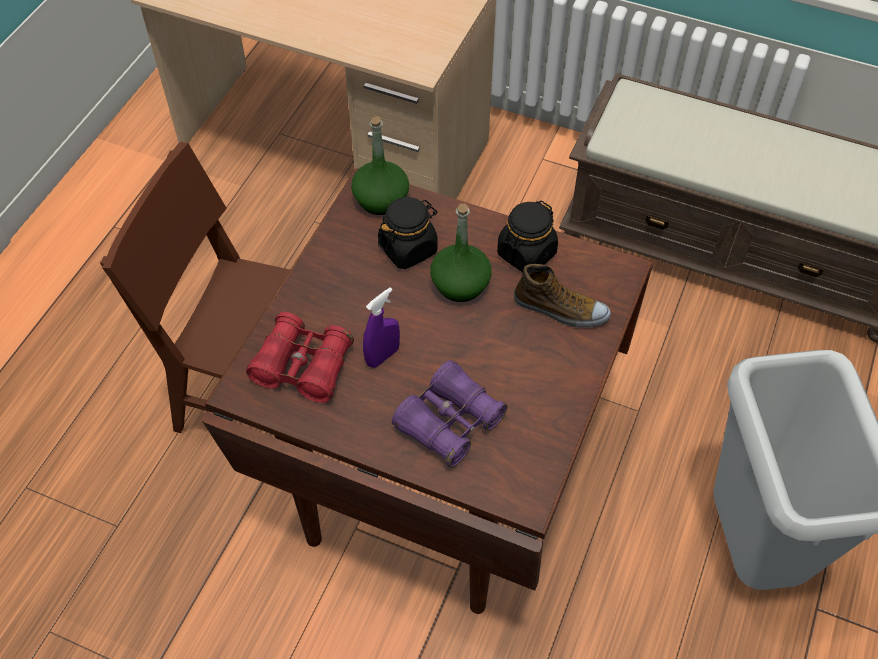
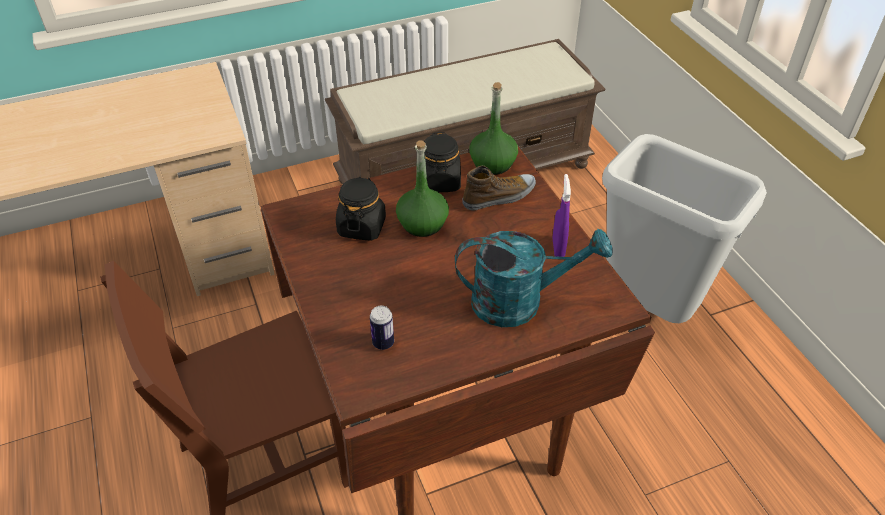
camera: 45 degrees left, 10 degrees down
red binoculars [246,312,354,403] -> can [370,306,394,350]
green bottle [351,116,409,215] -> green bottle moved to [469,82,518,175]
purple spray bottle [363,287,400,368] -> purple spray bottle moved to [553,174,571,257]
purple binoculars [392,360,508,468] -> turquoise watering can [455,229,613,327]

